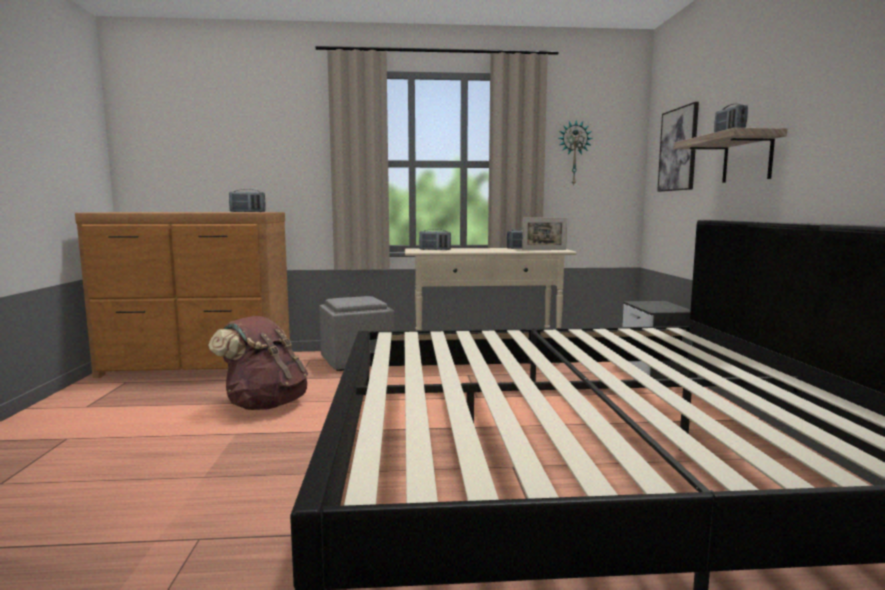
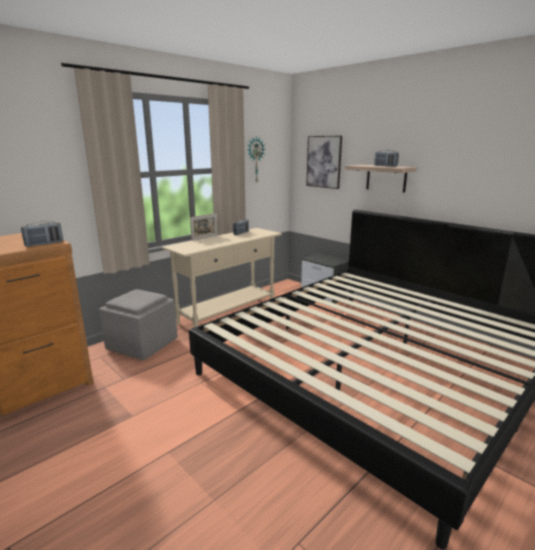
camera: 40 degrees left, 10 degrees up
brown backpack [208,316,308,410] -> none
radio [419,229,451,250] -> none
picture frame [522,217,567,250] -> picture frame moved to [190,213,218,241]

